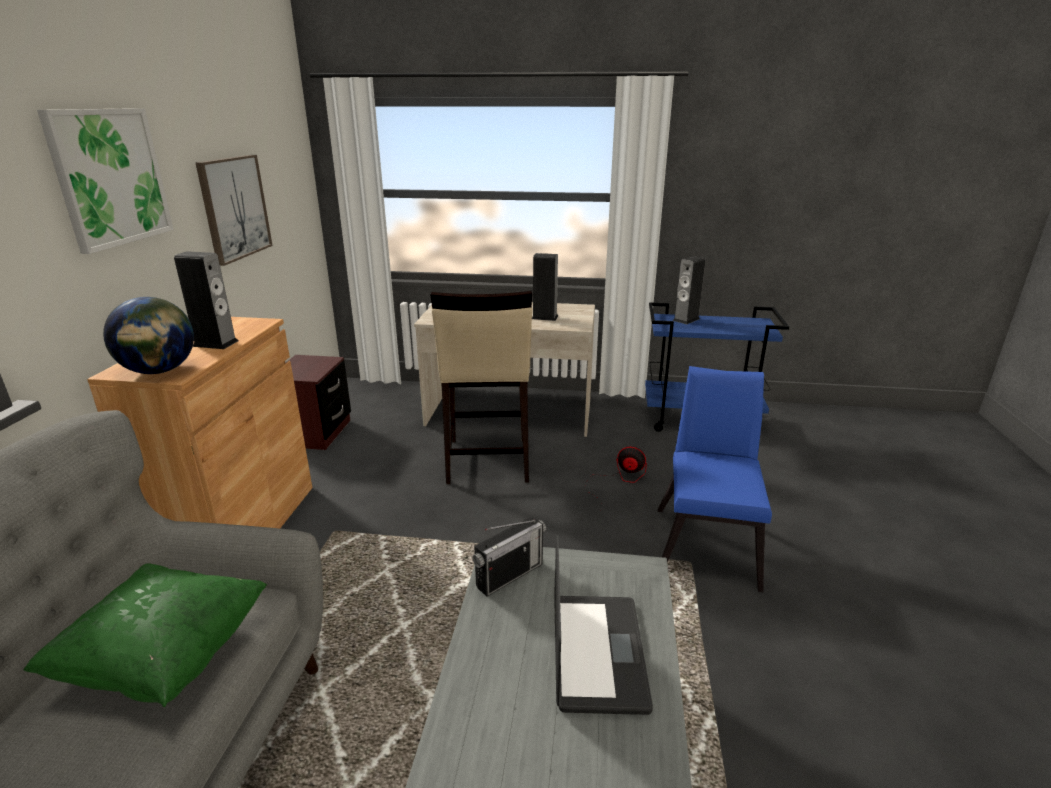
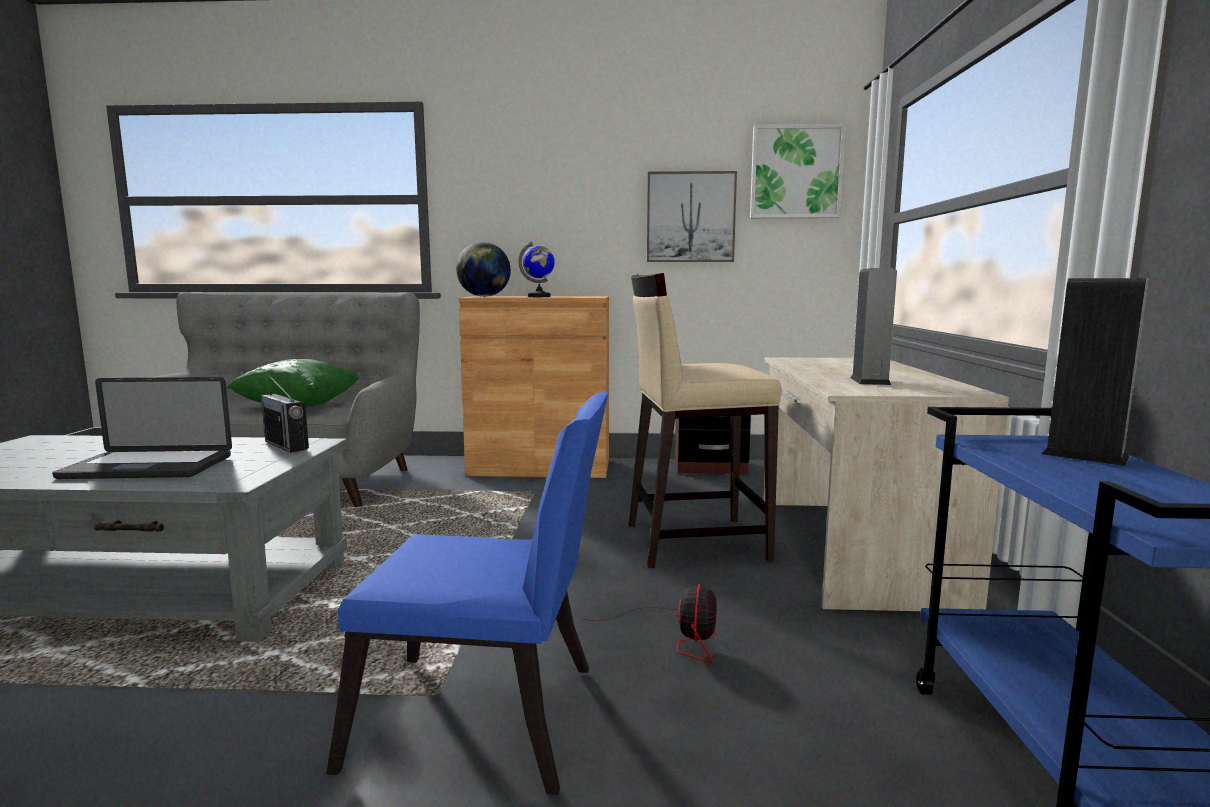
camera: 85 degrees right, 15 degrees down
picture [37,108,174,254] -> picture moved to [750,124,846,218]
speaker [174,251,238,349] -> globe [519,242,555,297]

